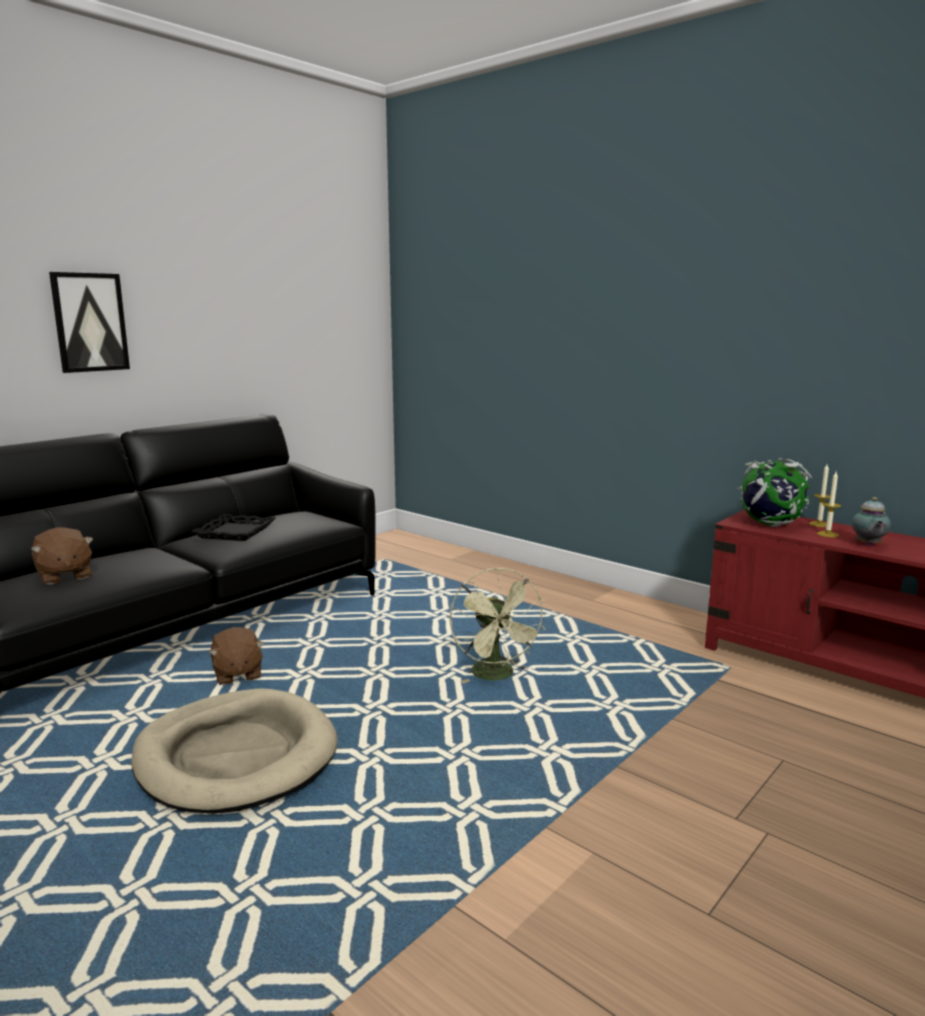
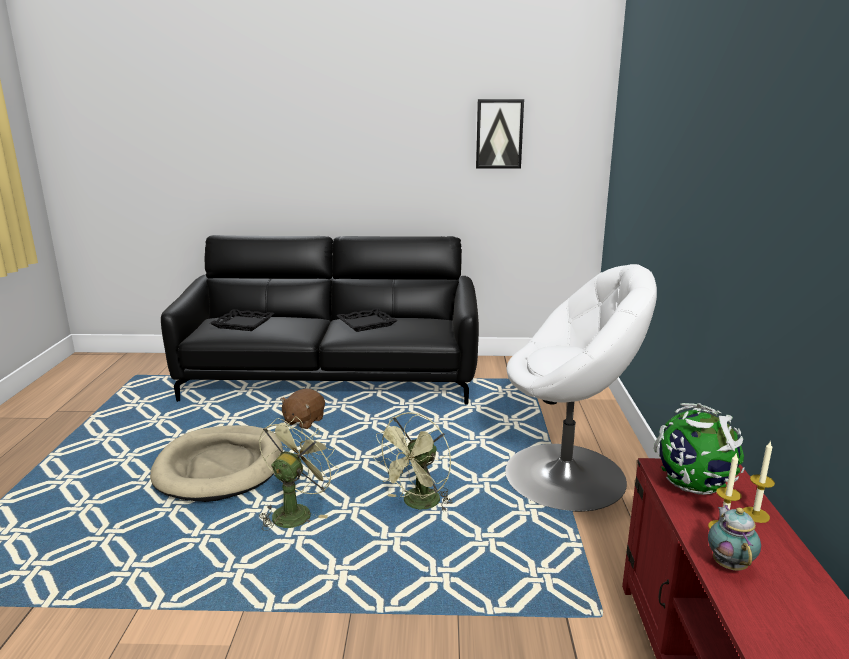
camera: 50 degrees right, 5 degrees up
brown plush toy [31,528,93,585] -> black tray [210,309,274,331]
picture [49,272,130,373] -> picture moved to [476,99,524,169]
teapot [852,497,891,546] -> teapot turned 120 degrees clockwise [708,505,761,571]
none -> green fan [259,416,339,531]
none -> white armchair [505,264,657,512]

